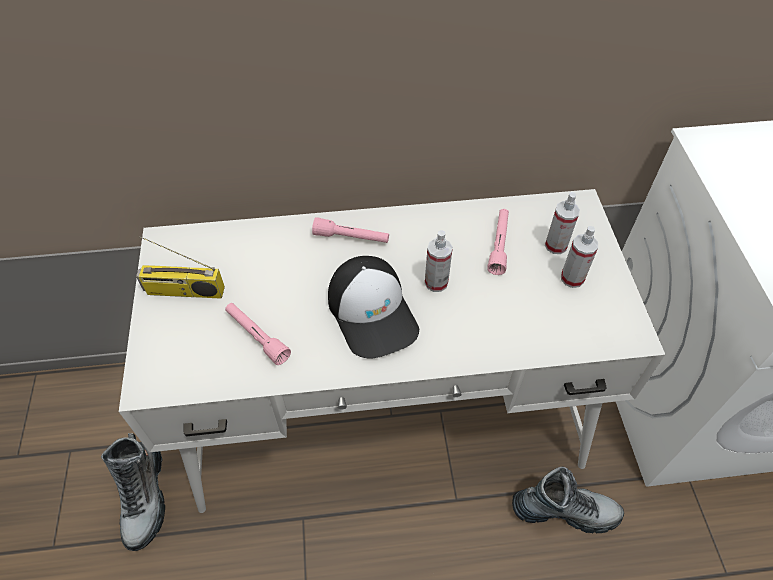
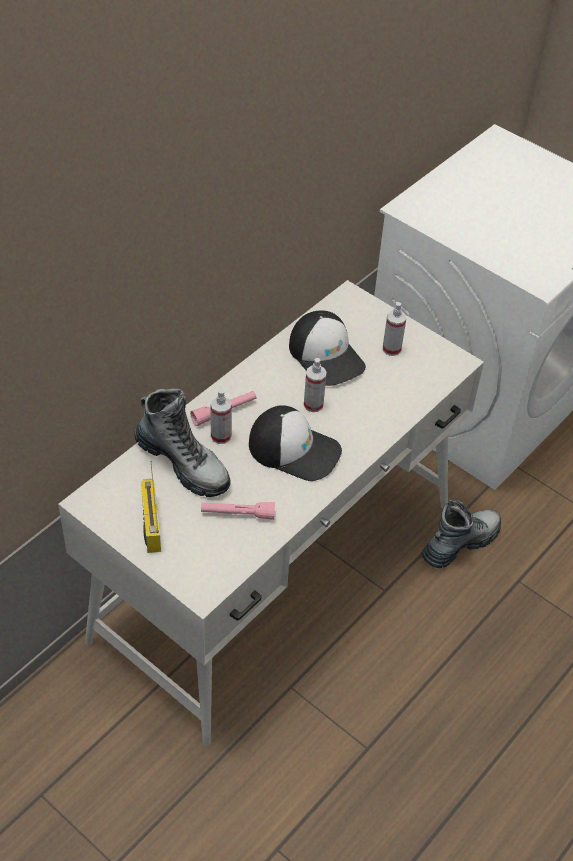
camera: 45 degrees left, 5 degrees down
boot [101,433,165,551] -> boot moved to [134,388,231,497]
radio [136,236,225,299] -> radio turned 120 degrees clockwise [141,461,161,553]
pink flashlight [487,209,509,275] -> cap [289,311,366,386]
spray bottle [545,192,580,254] -> spray bottle moved to [210,389,232,444]

